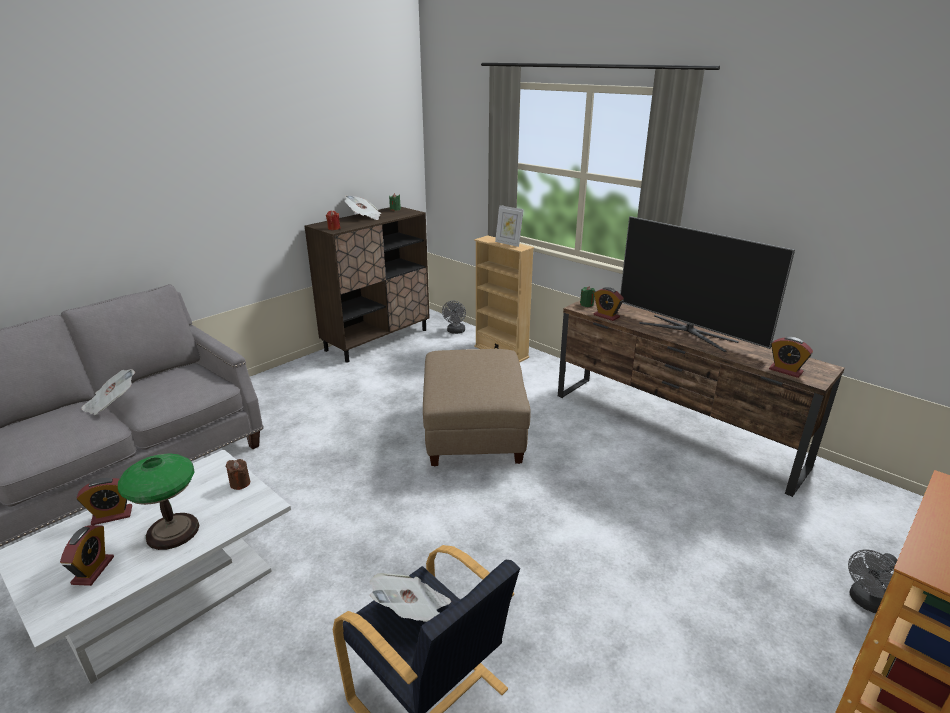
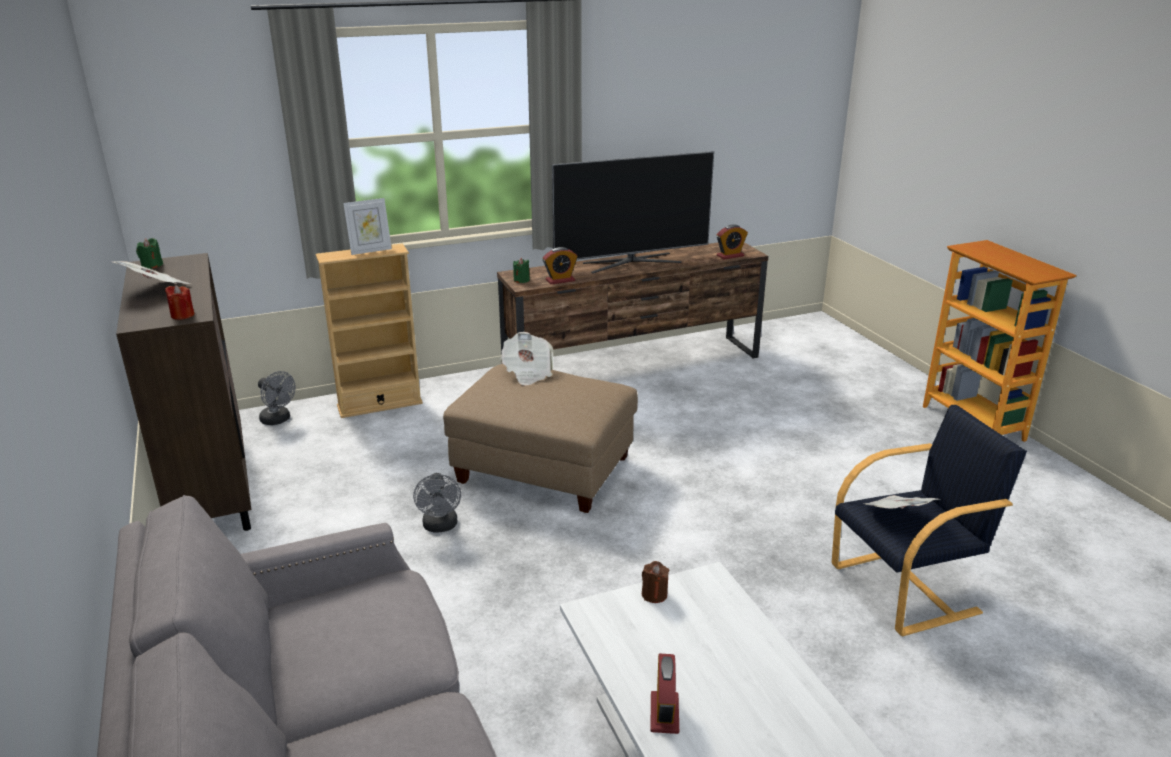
camera: 65 degrees left, 0 degrees up
alarm clock [60,525,114,586] -> none
newspaper [81,369,135,415] -> newspaper moved to [500,332,553,386]
table lamp [118,453,199,550] -> none
grey fan [848,550,897,613] -> grey fan moved to [413,473,461,533]

